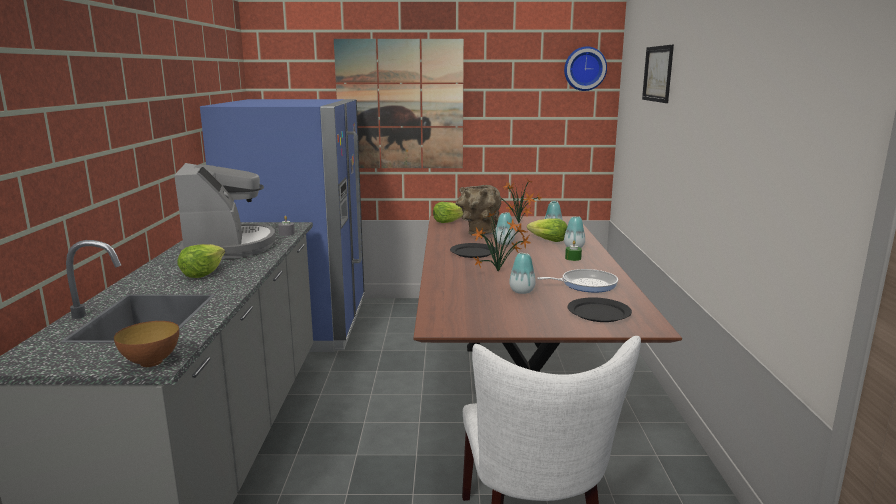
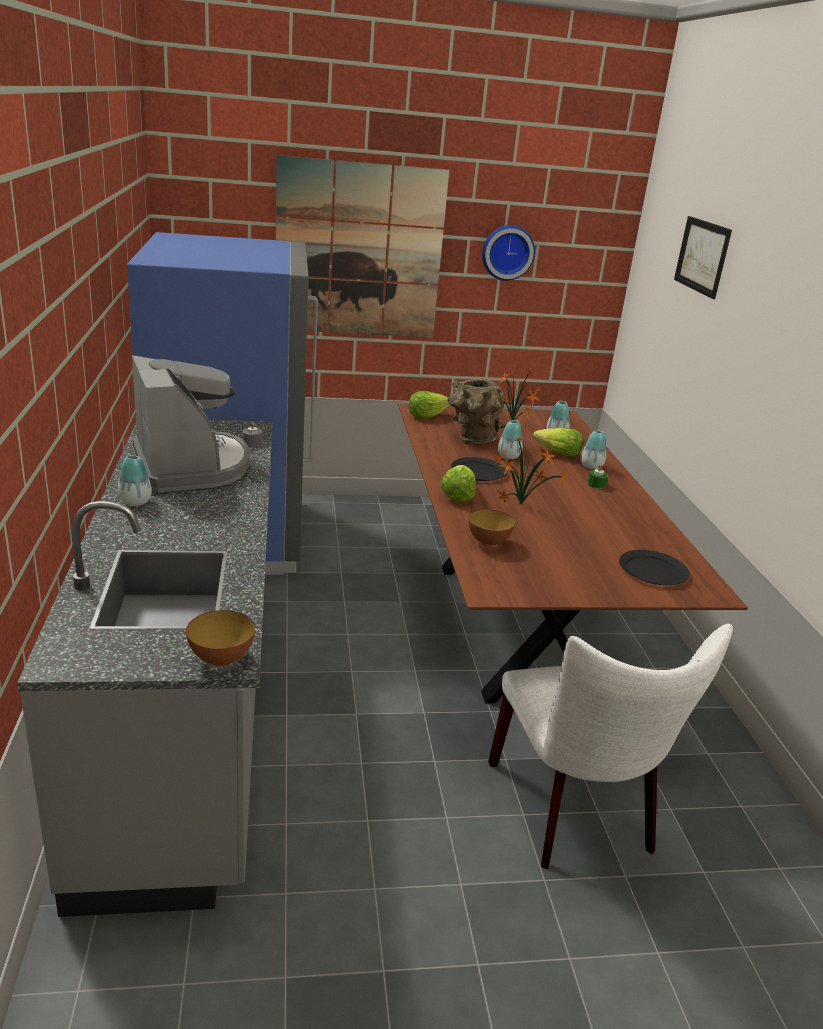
camera: 10 degrees left, 10 degrees up
lettuce [177,244,225,278] -> lettuce moved to [440,465,476,502]
vase [509,253,536,294] -> vase moved to [118,455,152,506]
frying pan [537,269,618,292] -> none
wall clock [564,46,607,91] -> wall clock moved to [482,225,535,281]
none -> bowl [468,509,515,547]

